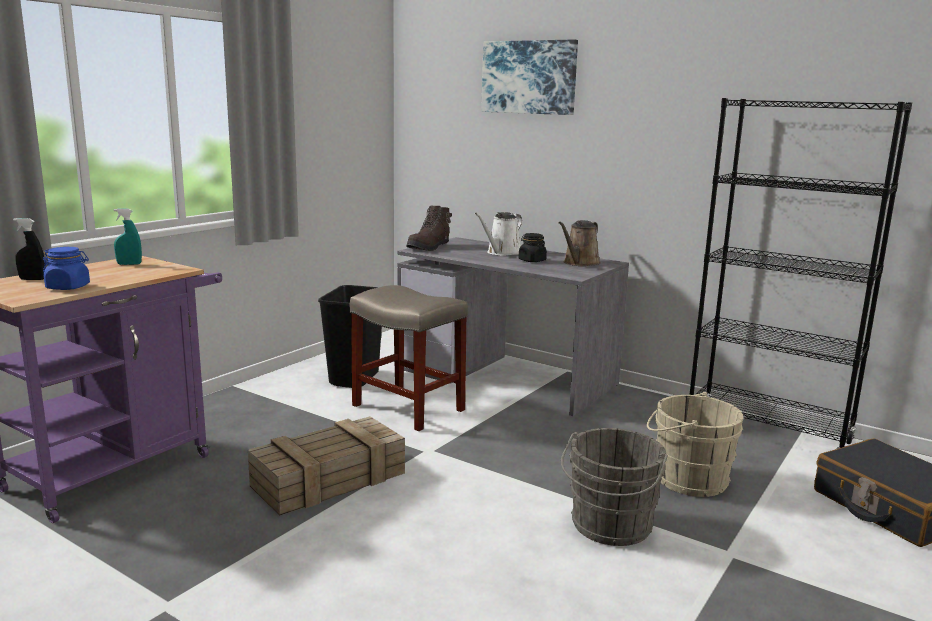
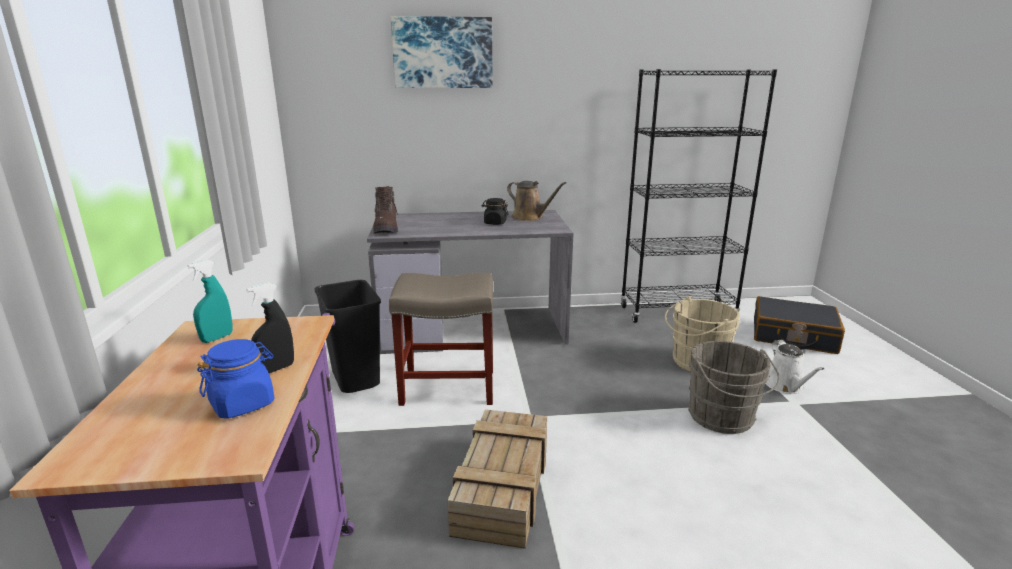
camera: 40 degrees left, 5 degrees up
black spray bottle [13,218,46,280] -> black spray bottle moved to [246,282,294,373]
white watering can [475,212,522,256] -> white watering can moved to [765,340,824,394]
brown watering can [559,220,601,266] -> brown watering can turned 45 degrees counterclockwise [507,181,567,221]

